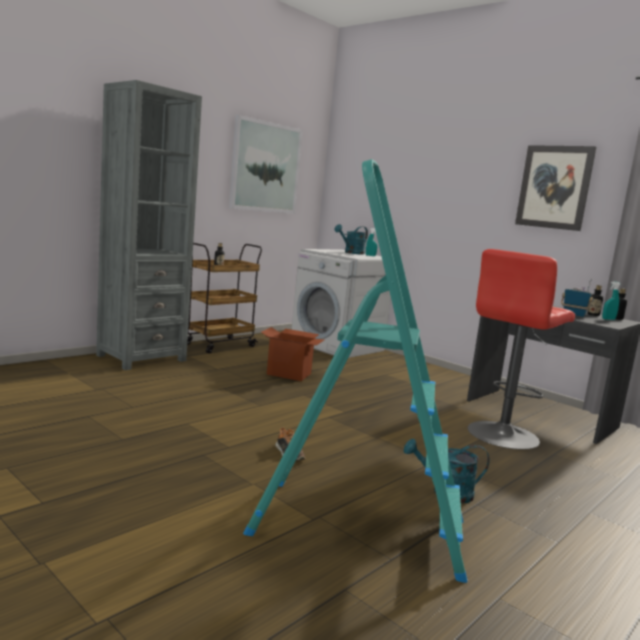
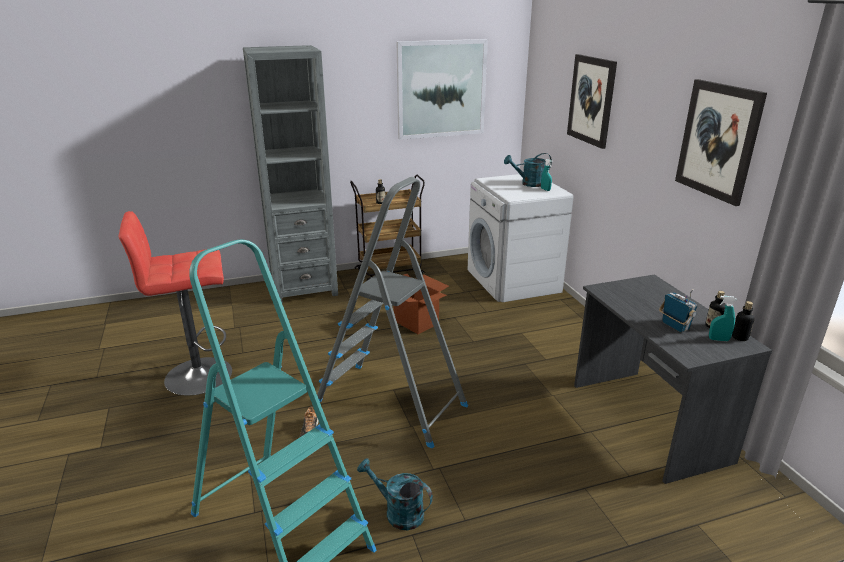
camera: 30 degrees right, 15 degrees up
red stool [468,249,575,449] -> red stool moved to [119,211,232,395]
none -> grey step ladder [317,177,468,448]
none -> picture [567,54,617,149]

